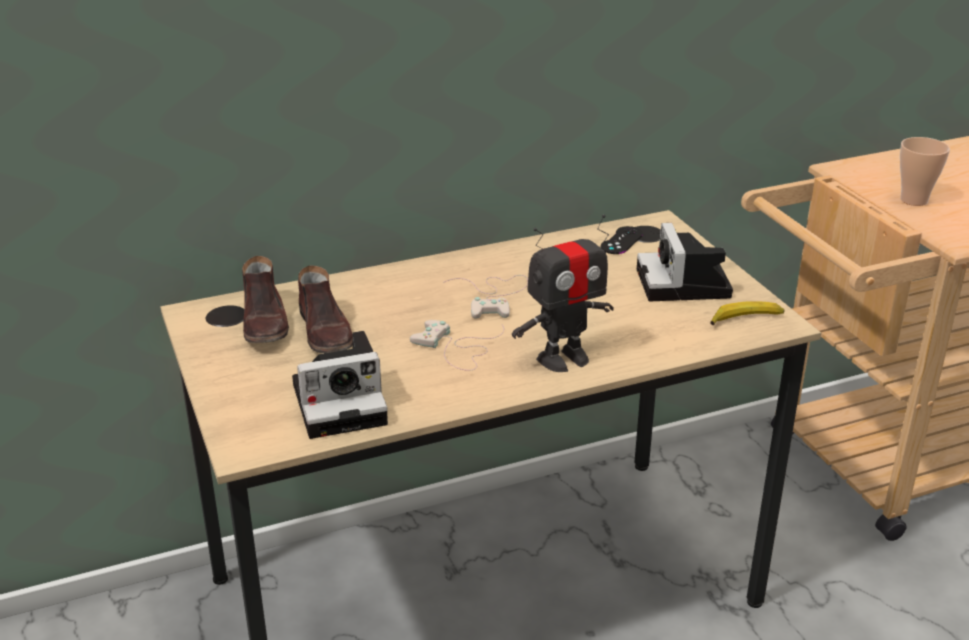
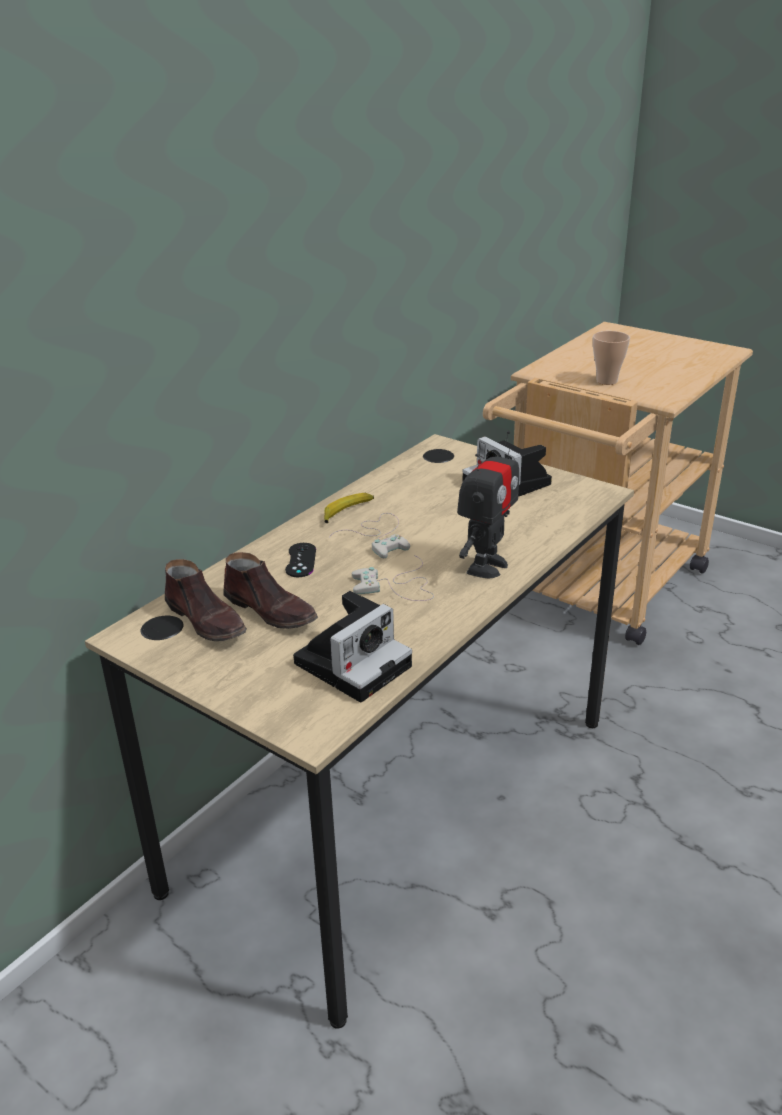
camera: 30 degrees left, 0 degrees up
black game controller [601,226,643,254] -> black game controller moved to [285,543,316,577]
banana [710,301,785,325] -> banana moved to [324,493,374,523]

